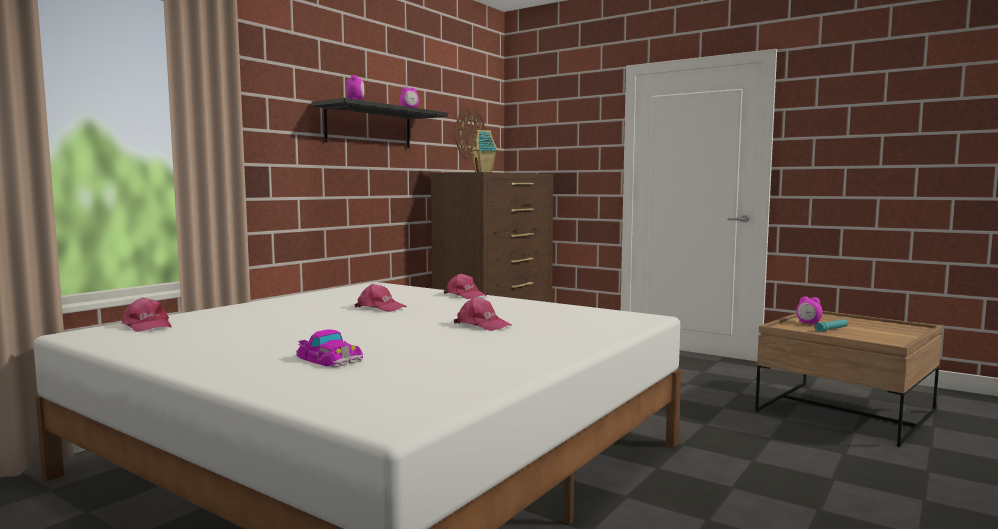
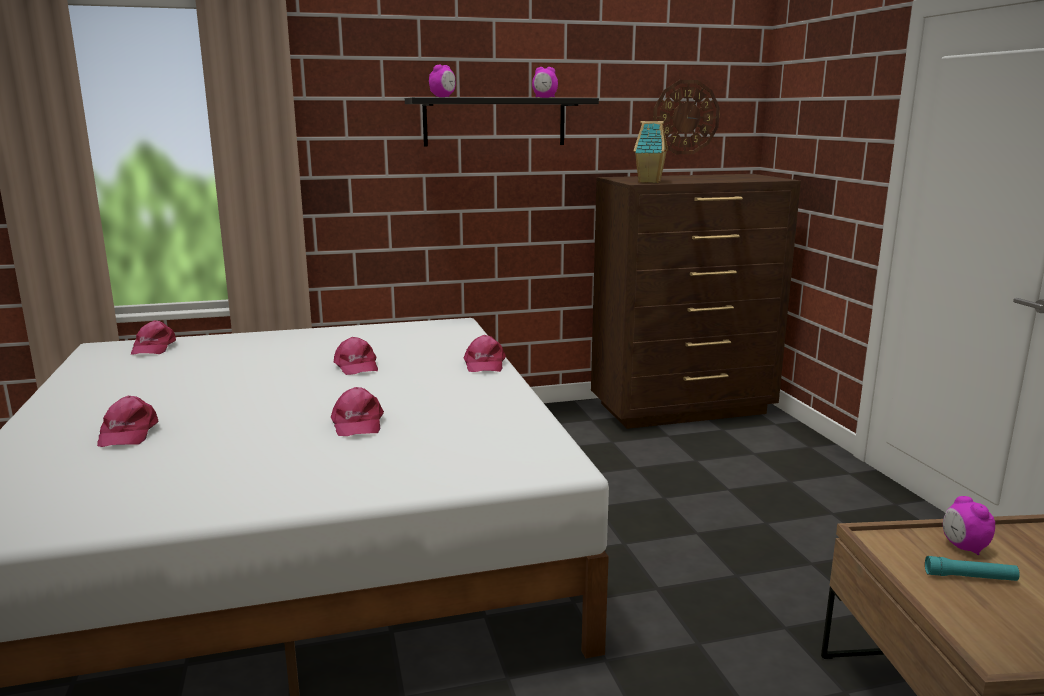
camera: 40 degrees right, 10 degrees up
toy car [296,329,363,367] -> pink cap [97,396,159,447]

